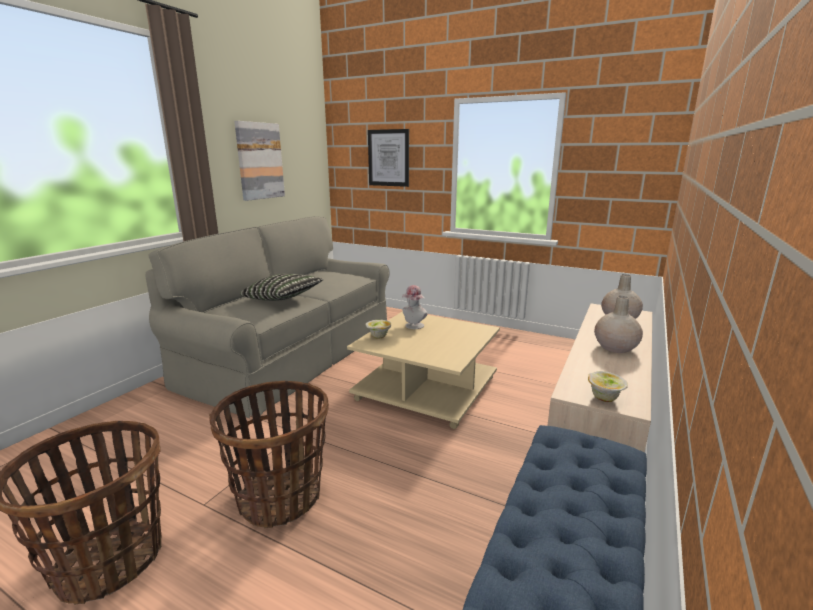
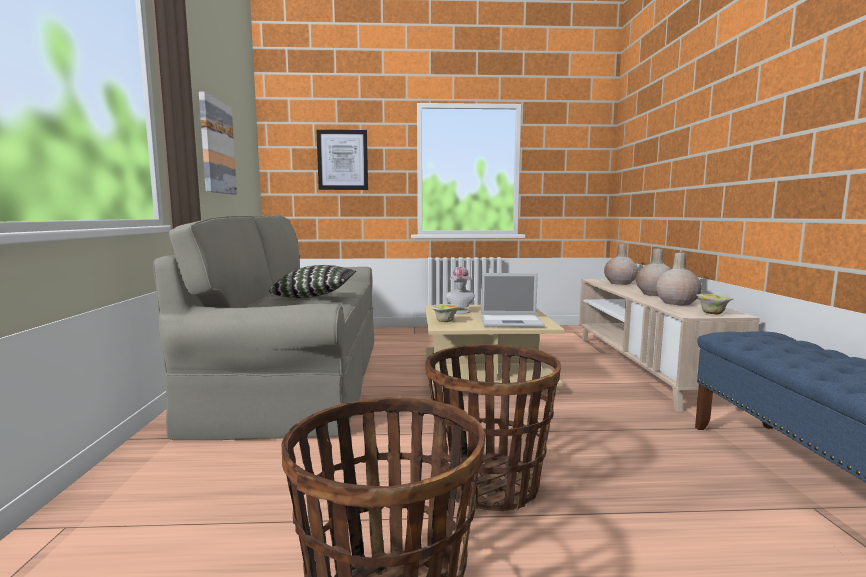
camera: 30 degrees left, 10 degrees down
none -> laptop [481,273,545,328]
none -> beige vase [656,252,702,305]

